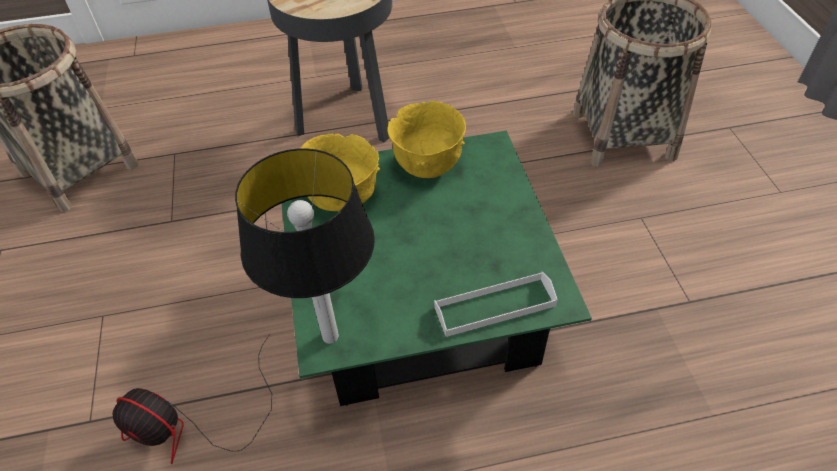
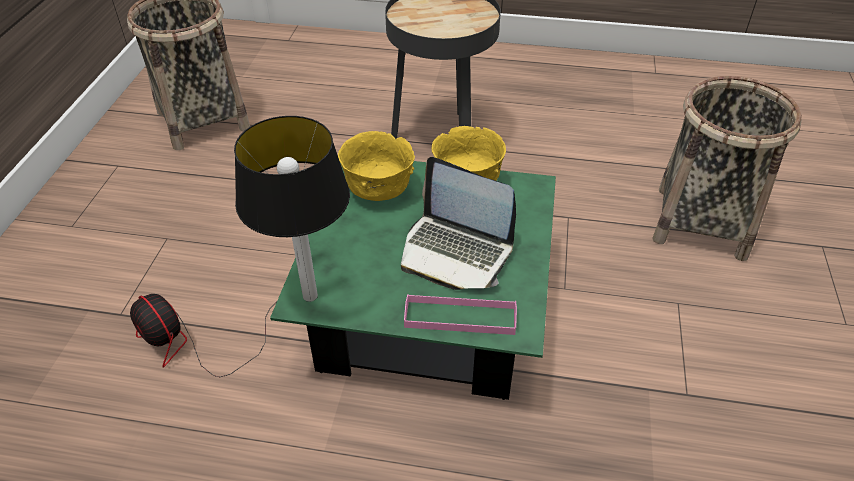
camera: 20 degrees right, 5 degrees down
white tray [434,272,558,337] -> pink tray [404,294,517,335]
none -> laptop [401,157,516,290]

